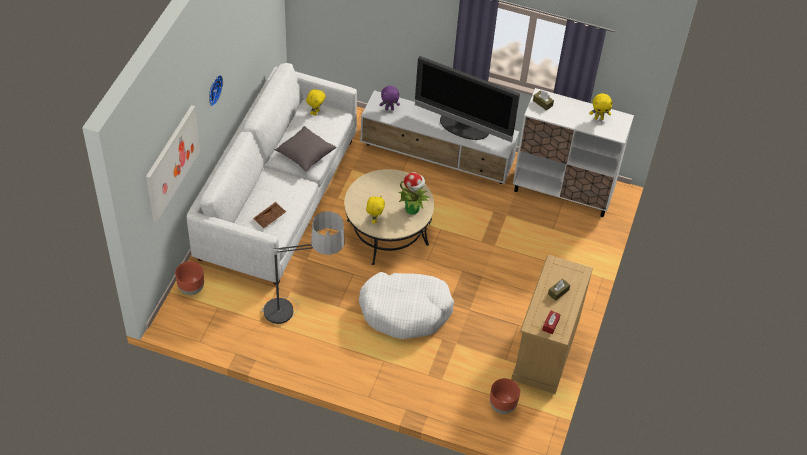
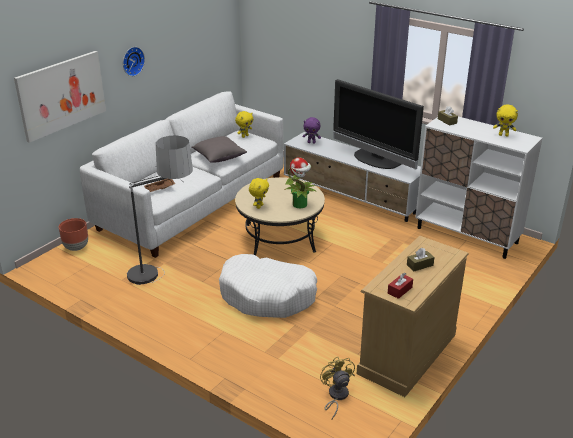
camera: 20 degrees right, 20 degrees down
brown planter [490,378,520,414] -> yellow fan [320,357,355,419]

